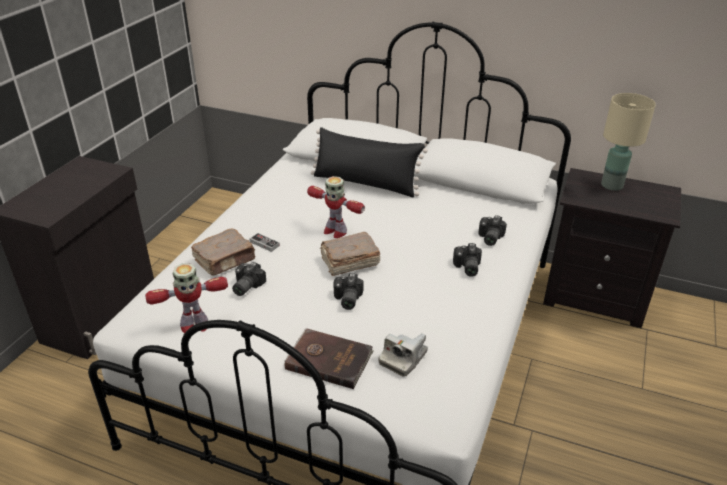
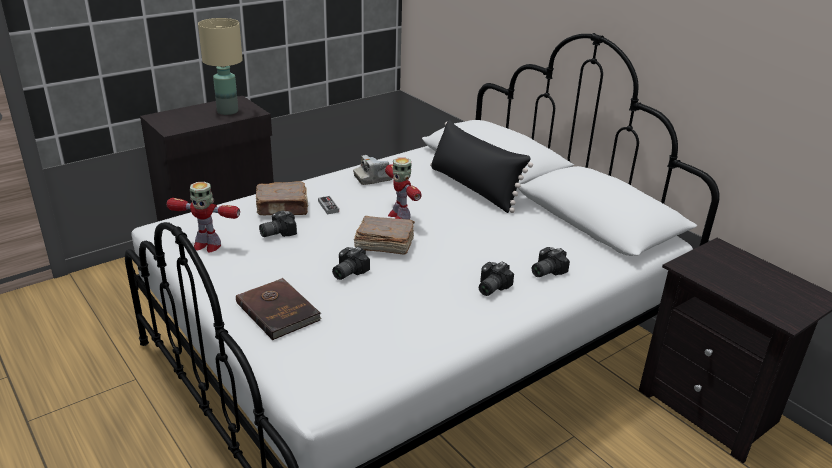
camera: 30 degrees right, 5 degrees down
camera [378,333,428,377] -> camera moved to [353,155,393,185]
beige table lamp [601,93,656,191] -> beige table lamp moved to [198,18,243,115]

